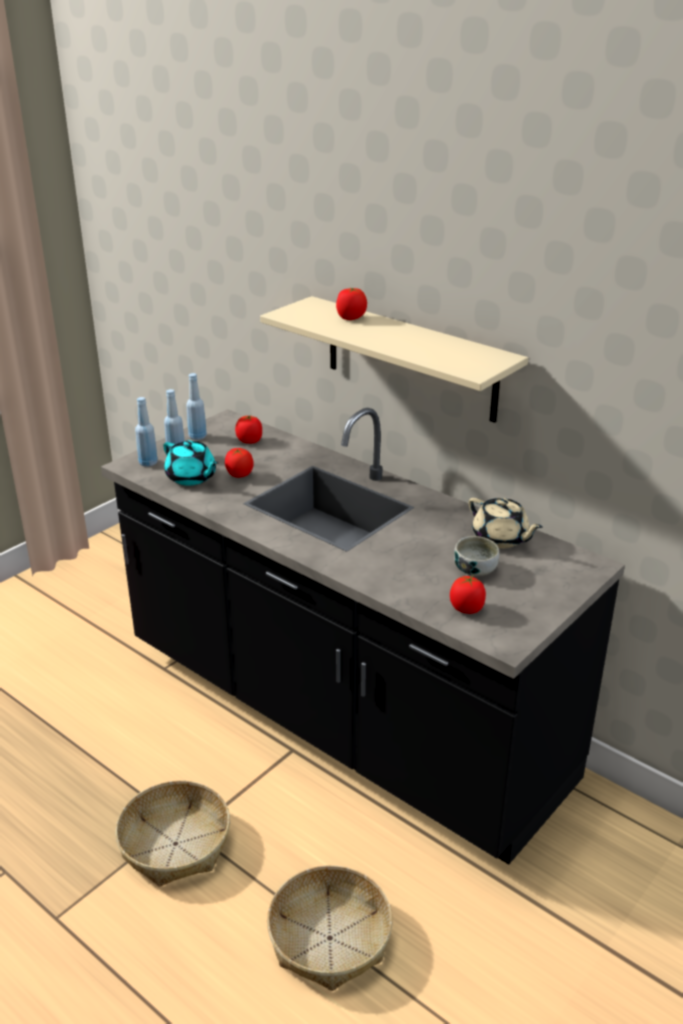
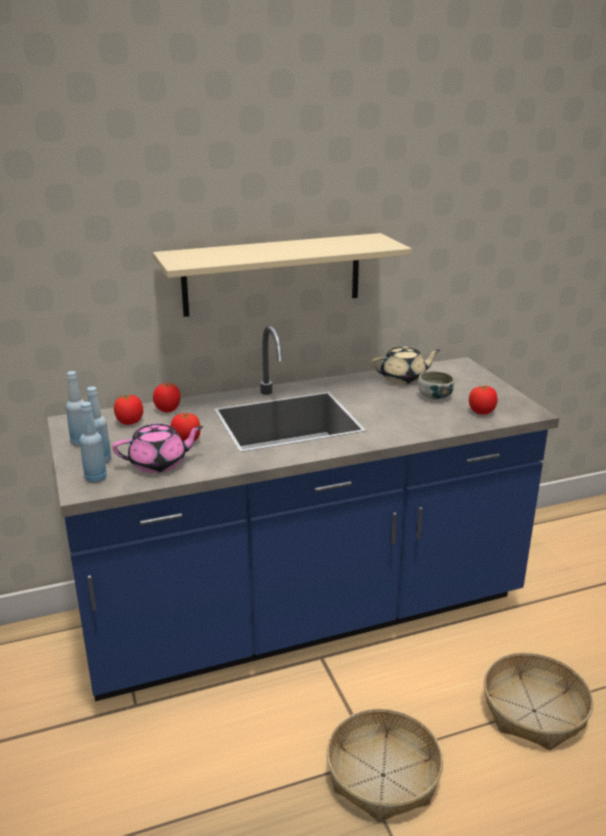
camera: 60 degrees left, 5 degrees down
black counter [101,408,625,865] -> blue counter [47,325,559,701]
turquoise teapot [163,440,219,486] -> pink teapot [112,423,203,473]
tomato [336,287,367,320] -> tomato moved to [153,383,181,413]

